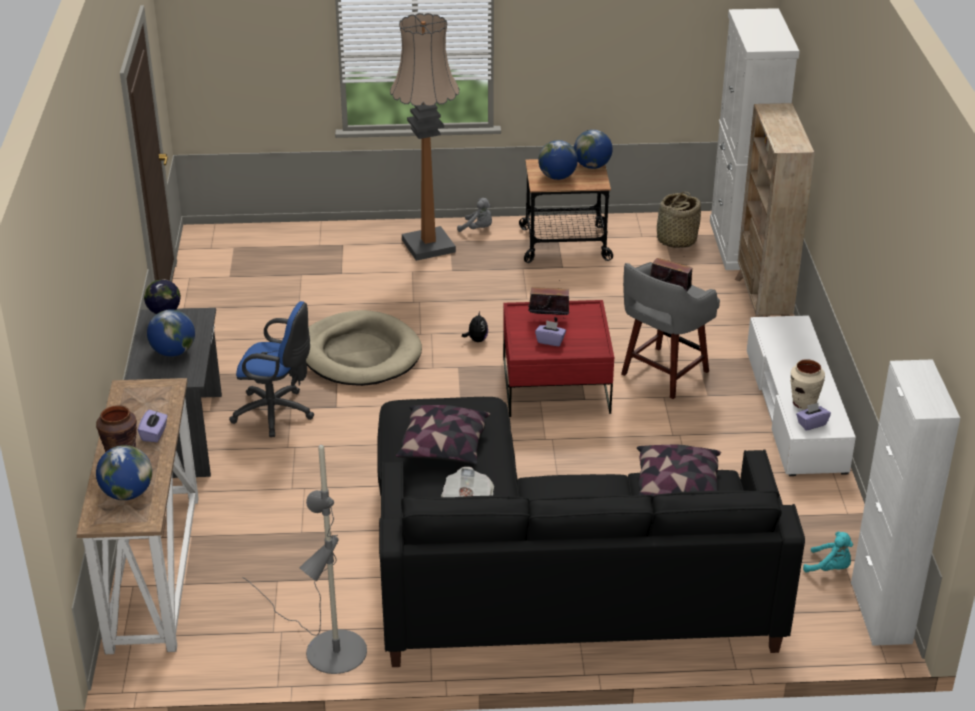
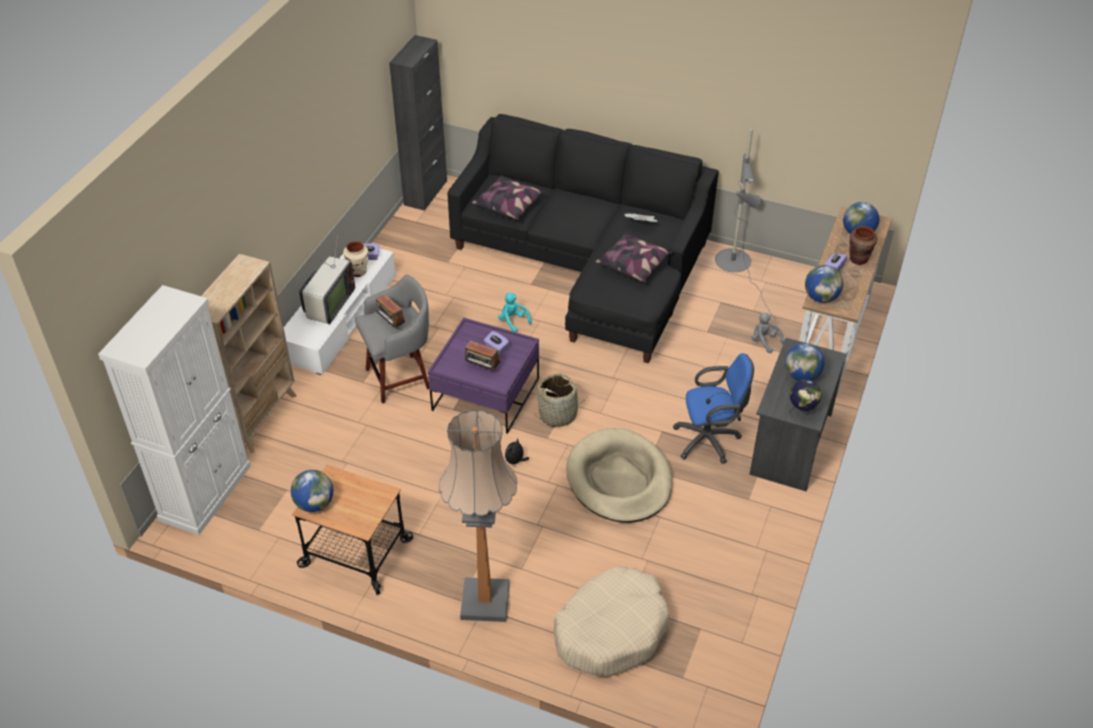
camera: 155 degrees left, 10 degrees up
blue office chair [229,301,314,437] -> blue office chair turned 135 degrees clockwise [673,353,754,464]
grey plush toy [457,198,492,232] -> grey plush toy moved to [751,313,785,353]
red coffee table [503,300,614,417] -> purple coffee table [428,318,539,434]
globe [538,140,578,180] -> globe moved to [805,265,843,303]
basket [657,192,701,248] -> basket moved to [535,374,586,427]
turquoise plush toy [803,532,853,572] -> turquoise plush toy moved to [498,293,532,332]
white cabinet [851,359,960,646] -> black cabinet [389,35,447,211]
none -> television [299,234,355,325]
none -> beige dog bed [554,566,669,677]

